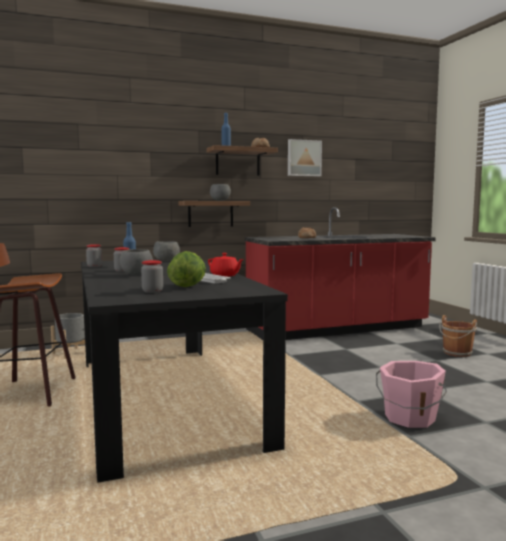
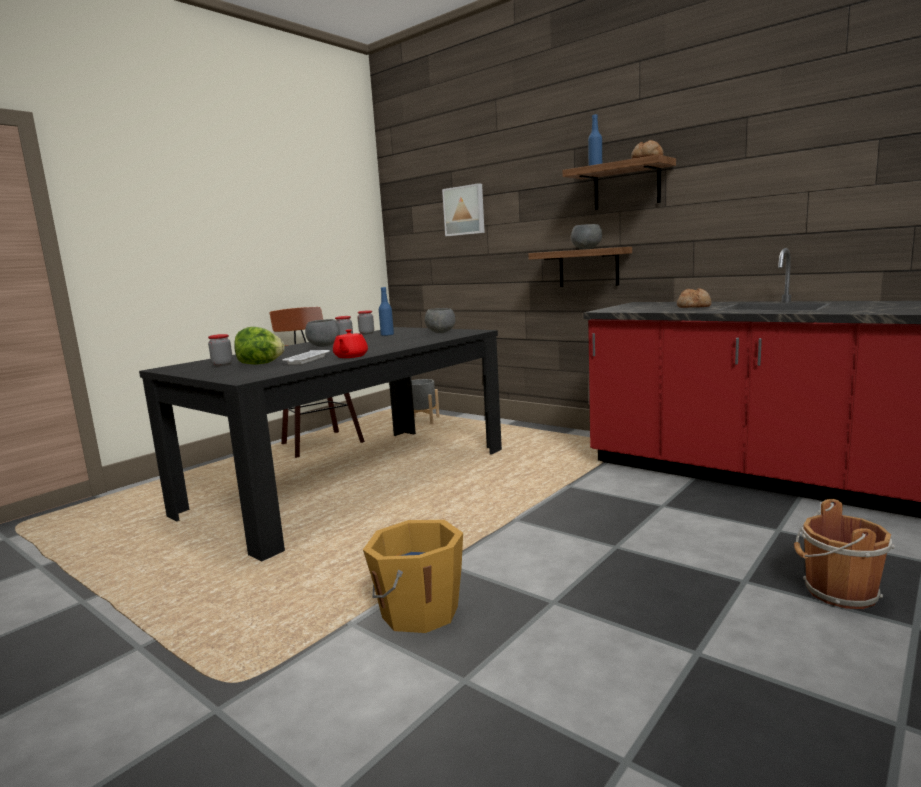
camera: 60 degrees right, 5 degrees up
picture [288,139,322,176] -> picture moved to [442,183,485,236]
pink bucket [376,361,447,428] -> orange bucket [363,520,463,633]

